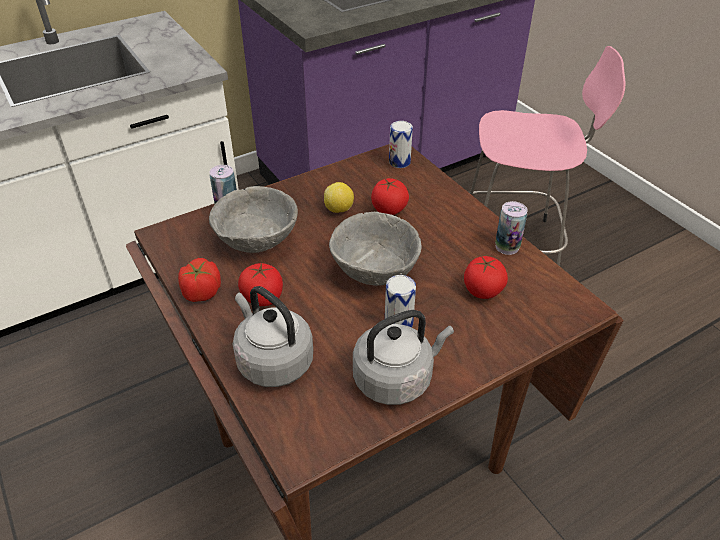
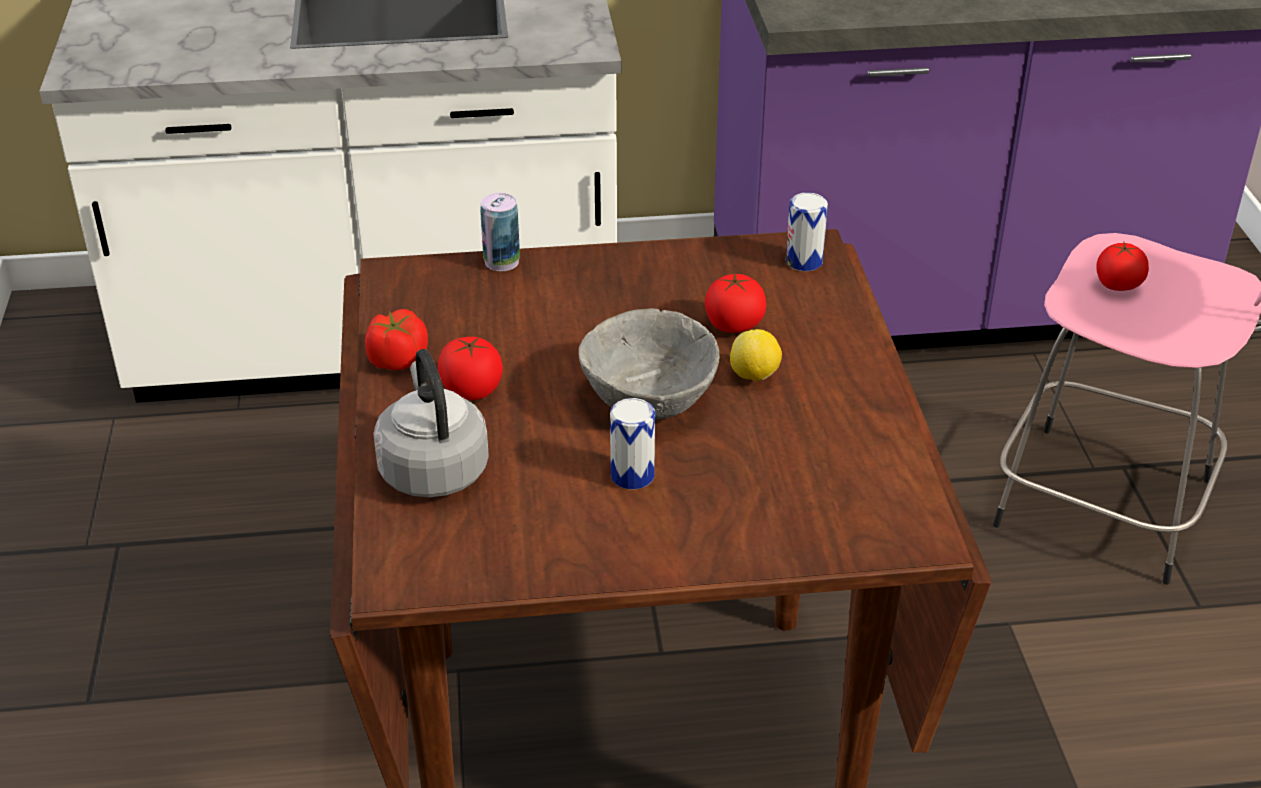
camera: 25 degrees right, 5 degrees down
grey bowl [209,186,298,253] -> none
lemon [324,182,354,213] -> lemon moved to [730,329,782,381]
grey kettle [353,310,454,405] -> none
tomato [464,256,508,299] -> tomato moved to [1096,242,1149,291]
can [495,201,528,255] -> none

